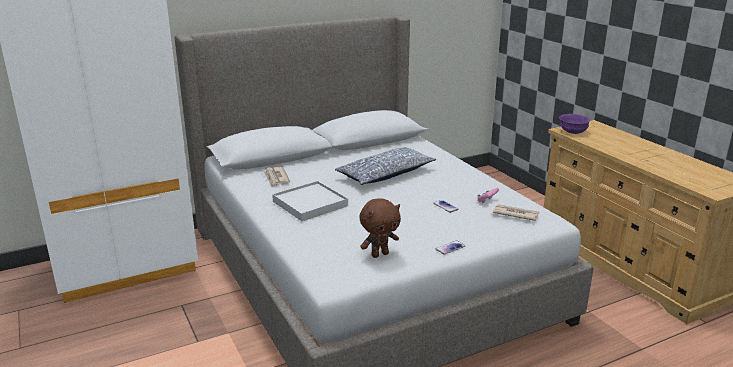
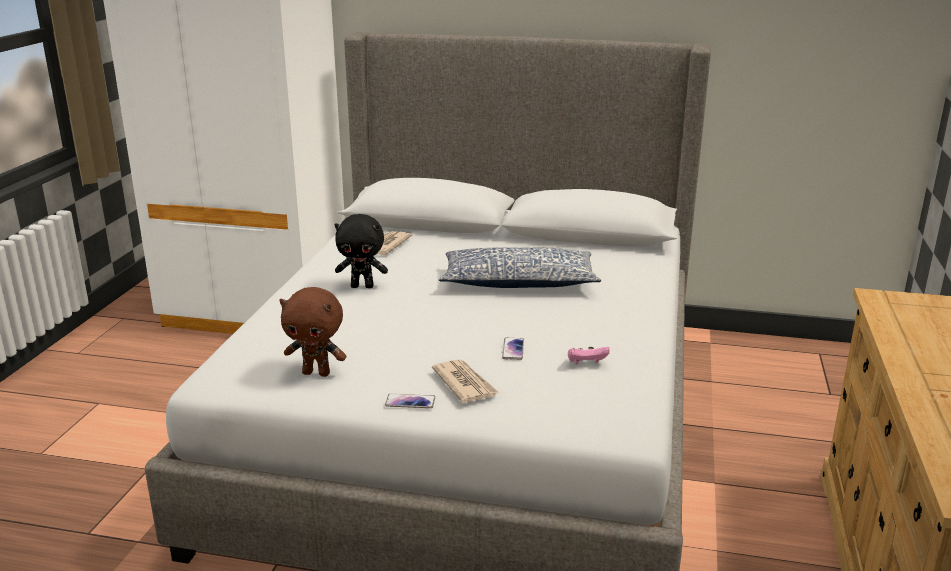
camera: 40 degrees right, 0 degrees up
white tray [272,181,348,221] -> black plush toy [335,214,388,288]
newspaper [493,204,540,221] -> newspaper moved to [432,359,499,403]
purple bowl [559,114,590,134] -> none

